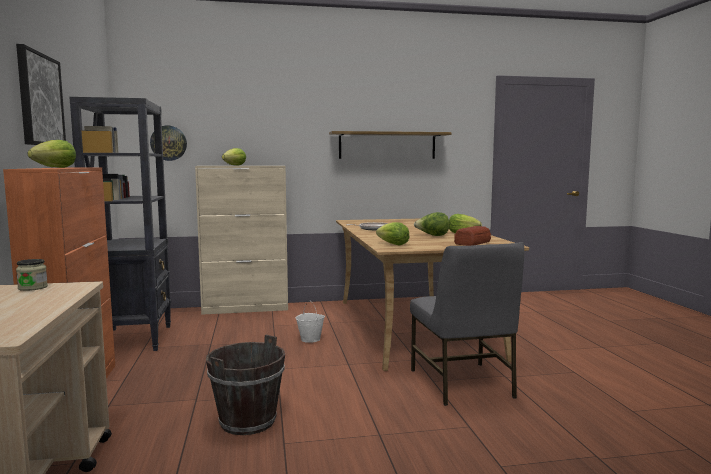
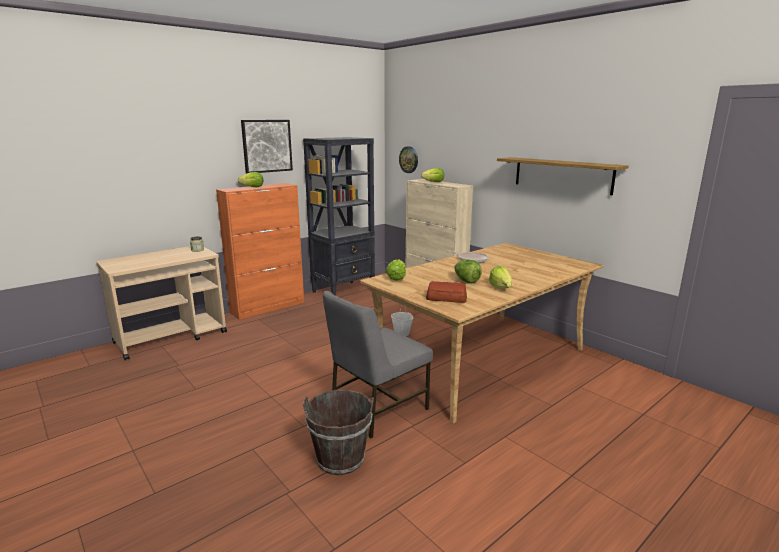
camera: 60 degrees right, 10 degrees up
brown bucket [206,335,285,435] -> brown bucket moved to [303,390,374,475]

